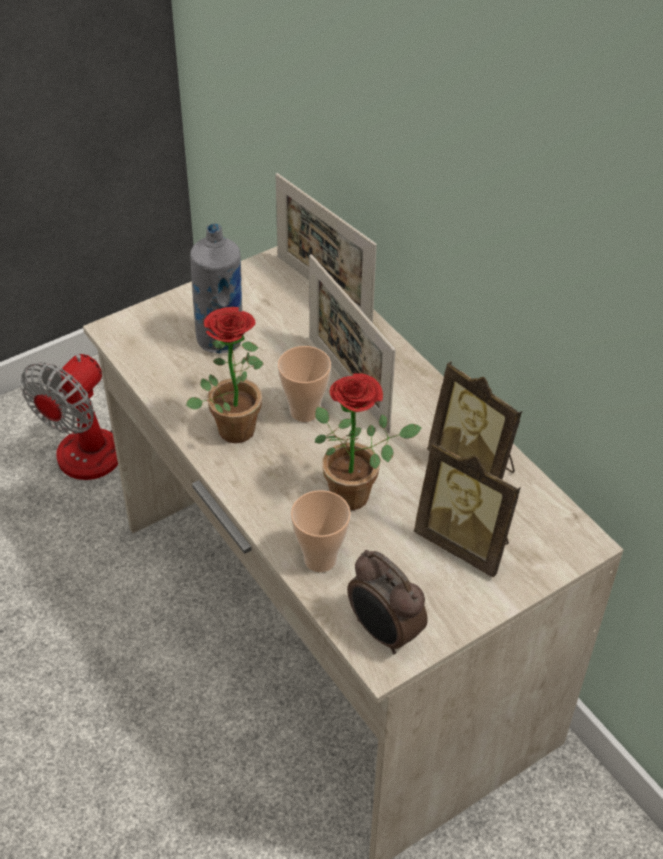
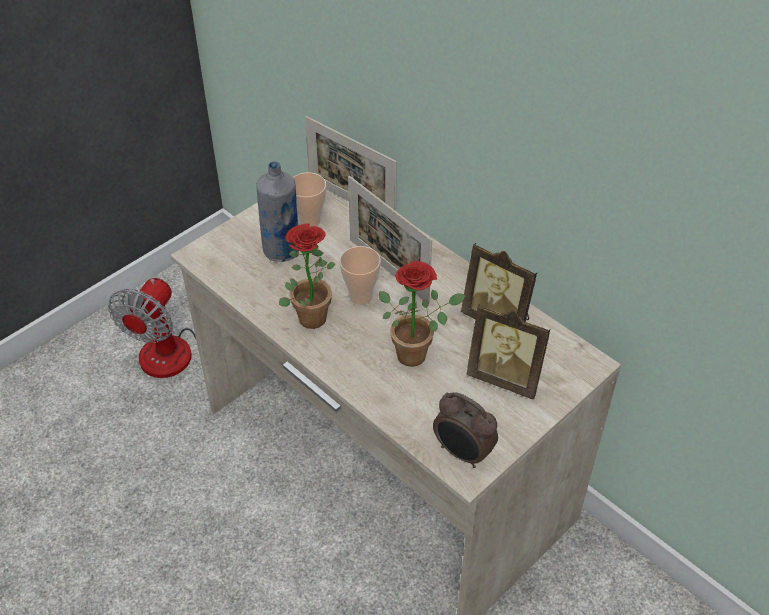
camera: 10 degrees left, 0 degrees up
cup [291,490,351,572] -> cup moved to [293,172,326,227]

